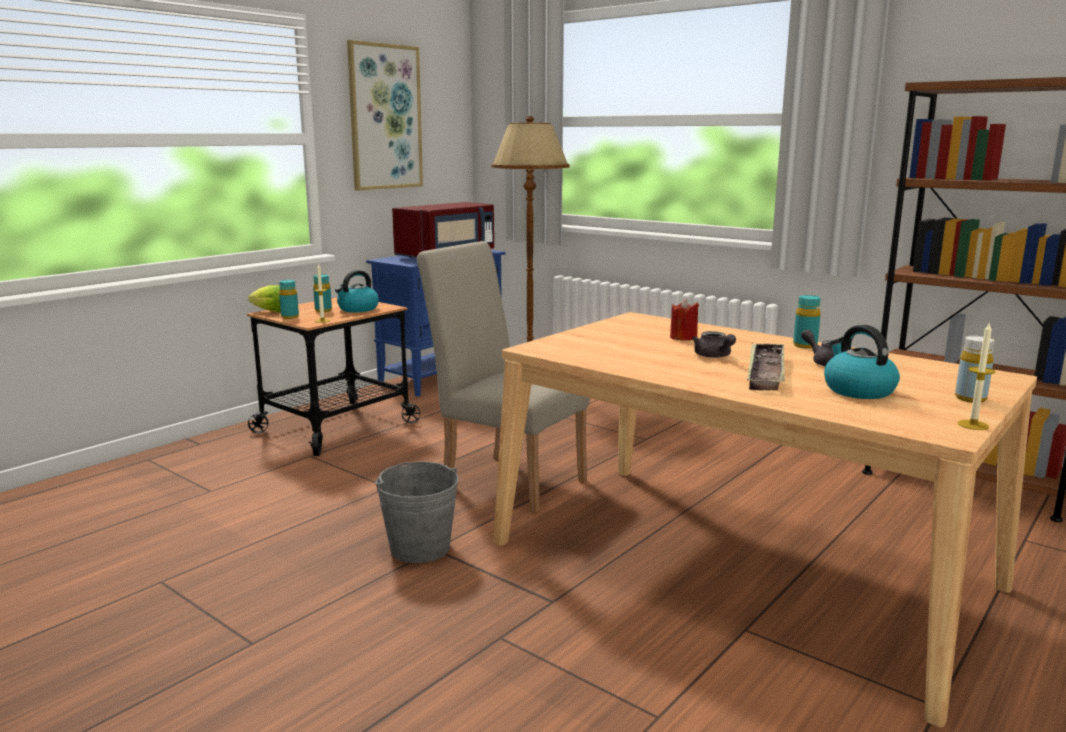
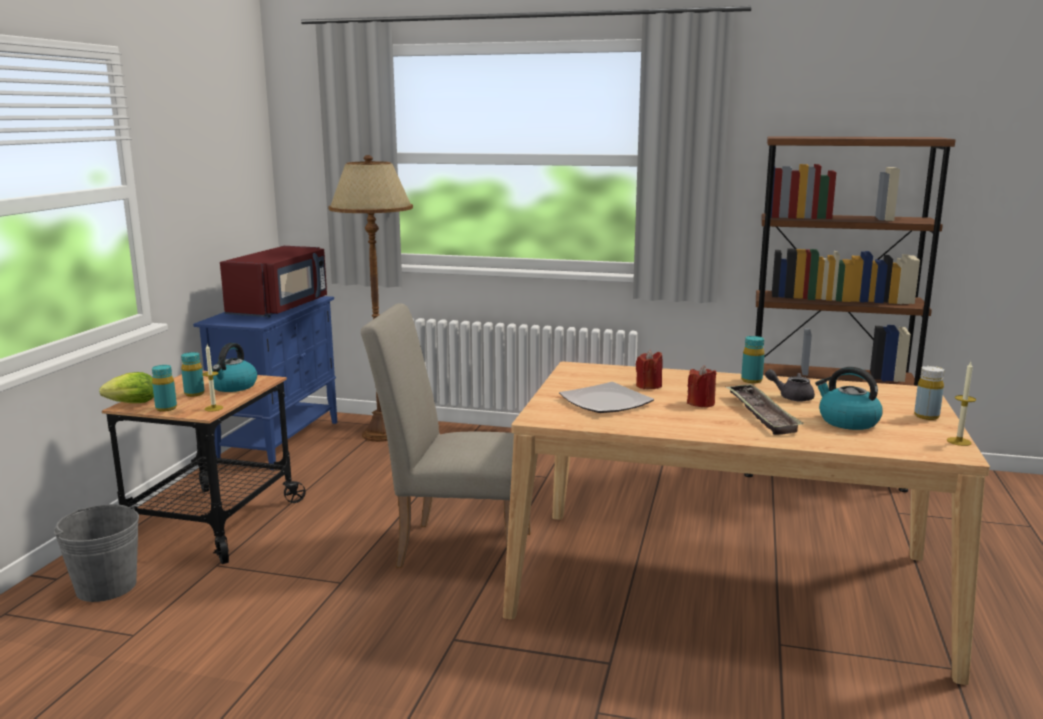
camera: 25 degrees left, 0 degrees up
picture [347,40,423,191] -> none
grey bucket [376,462,459,563] -> grey bucket moved to [54,504,139,602]
grey teapot [692,331,736,358] -> red candle [687,365,716,408]
none -> plate [559,382,654,413]

